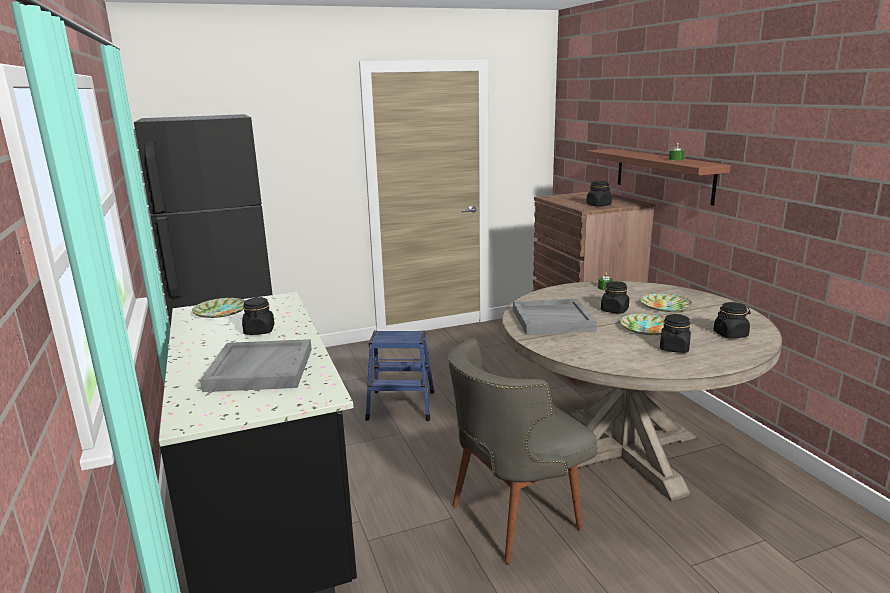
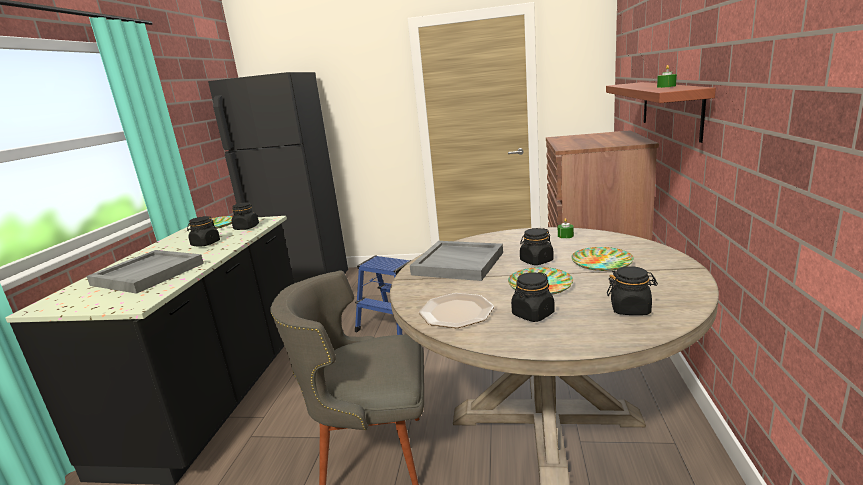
camera: 30 degrees right, 0 degrees up
black jar [586,181,612,206] -> black jar moved to [232,202,259,230]
none -> plate [419,293,494,328]

